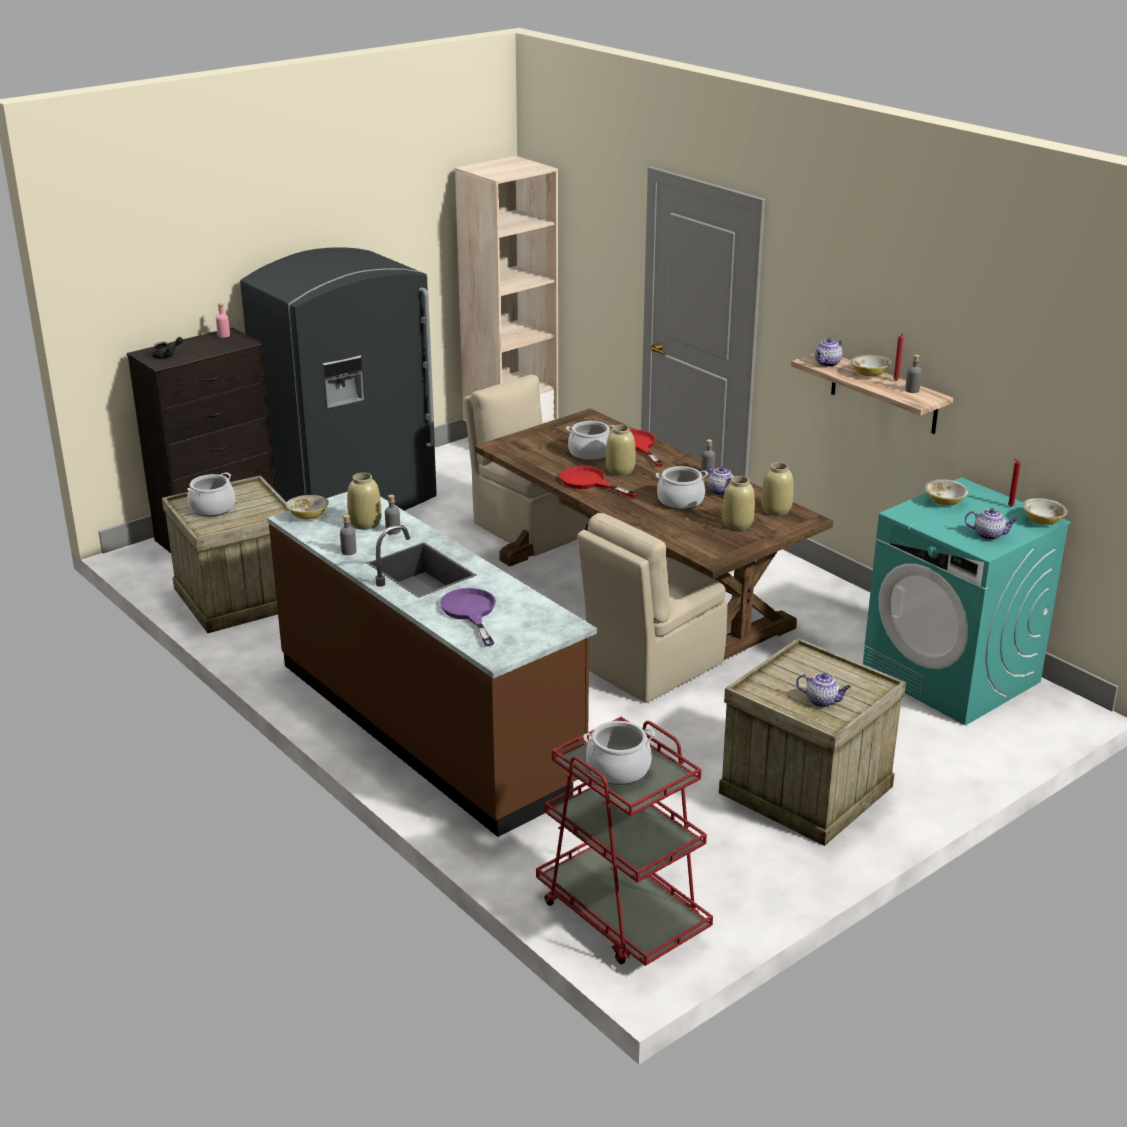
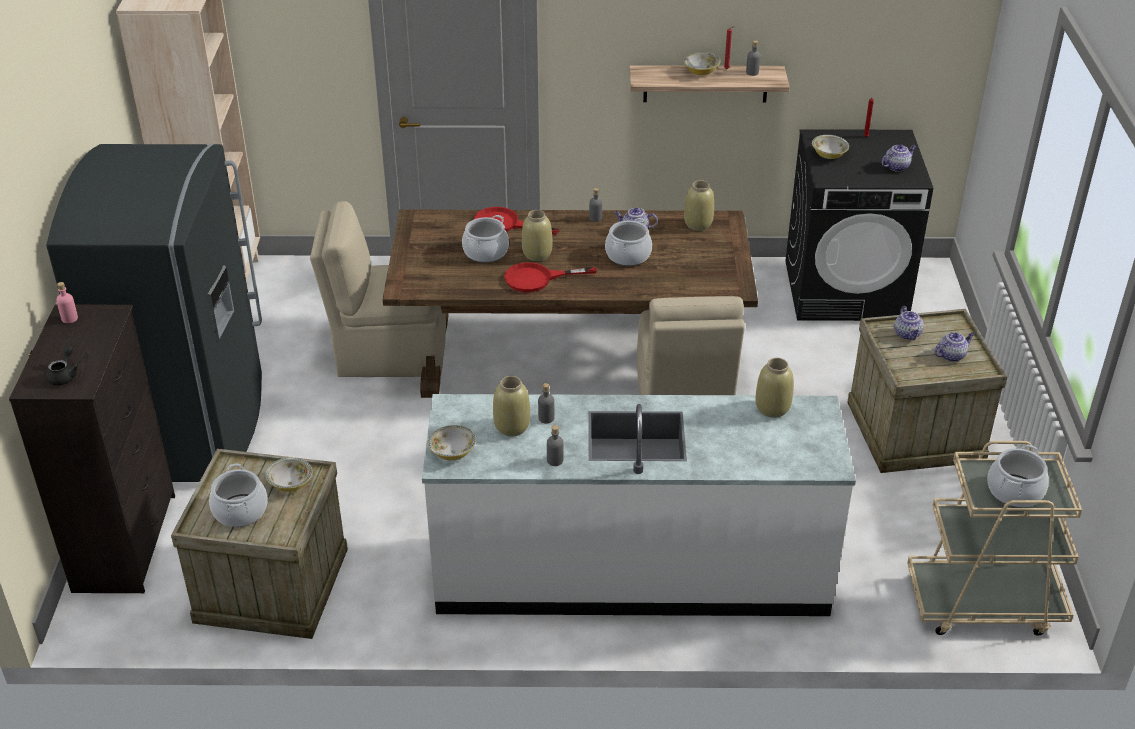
camera: 50 degrees left, 10 degrees up
brown counter [267,492,597,837] -> white counter [422,394,856,616]
purple frying pan [440,588,496,646] -> none
red cart [536,717,713,966] -> beige cart [907,441,1082,636]
beige vase [722,476,755,530] -> beige vase moved to [755,358,794,418]
teapot [815,338,843,367] -> teapot moved to [894,306,924,340]
turquoise washing machine [863,477,1071,725] -> black washing machine [785,129,933,321]
bowl [1023,498,1067,525] -> bowl moved to [265,457,312,492]

